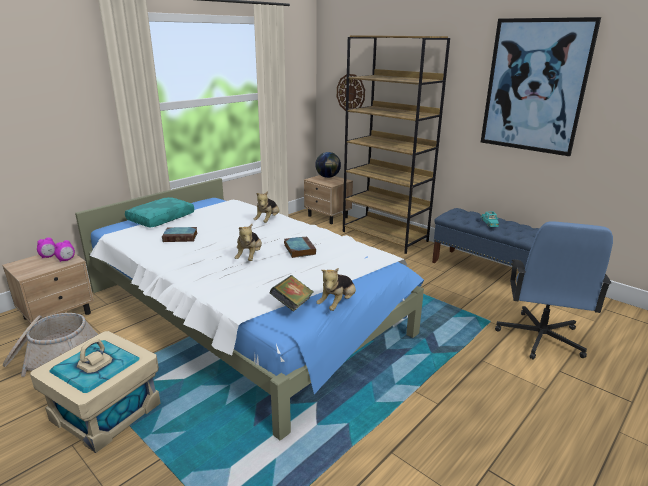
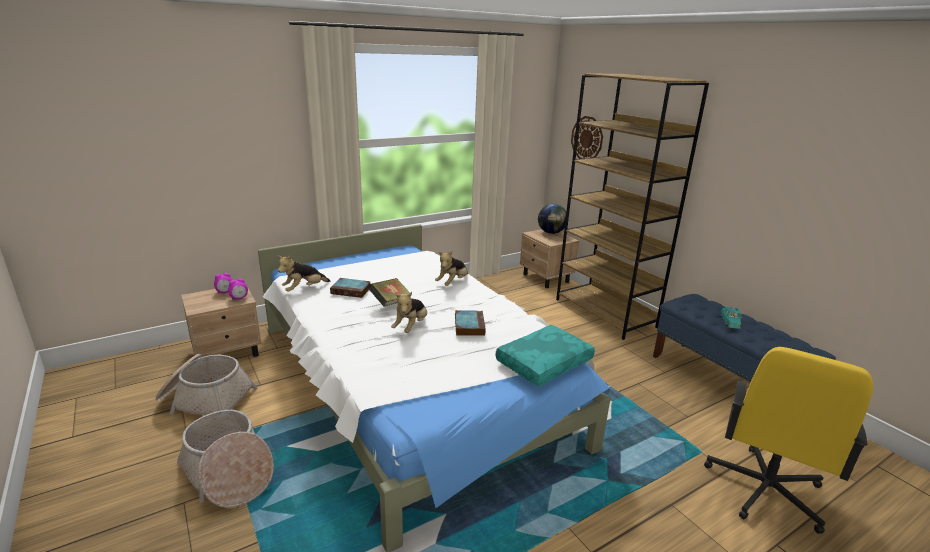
camera: 15 degrees right, 0 degrees up
beige storage box [30,331,161,453] -> basket [177,410,274,508]
turquoise pillow [125,197,194,228] -> turquoise pillow moved to [496,325,595,386]
book [269,275,314,312] -> book moved to [368,278,410,306]
plush toy [316,268,356,311] -> plush toy moved to [277,255,330,292]
picture [481,17,601,156] -> none
blue office chair [495,221,613,360] -> yellow office chair [704,347,873,534]

